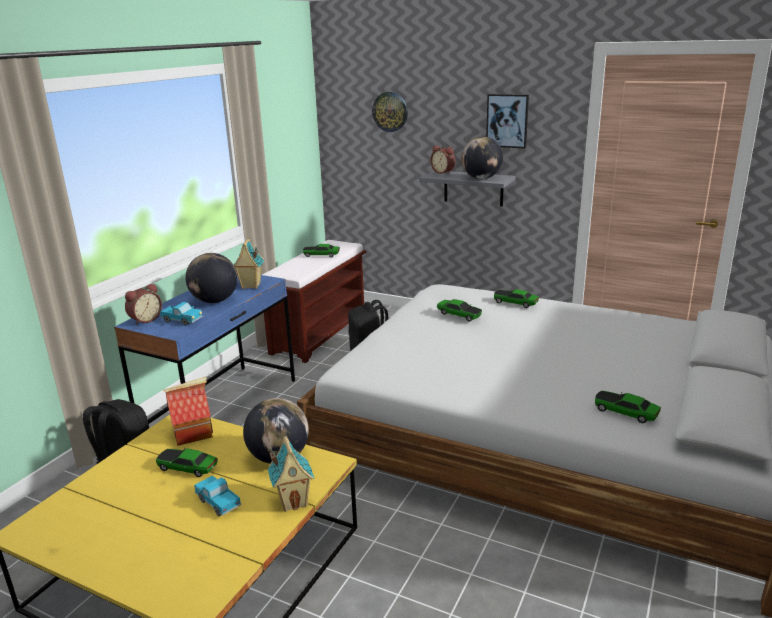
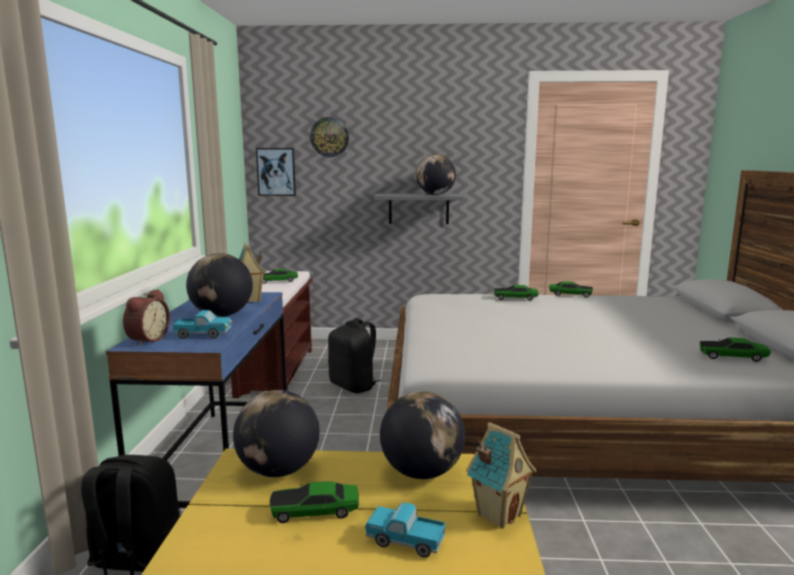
camera: 25 degrees left, 10 degrees down
toy house [163,377,213,446] -> globe [233,390,320,477]
alarm clock [430,145,455,174] -> none
toy car [437,299,482,322] -> toy car moved to [549,281,593,297]
picture [486,94,529,148] -> picture moved to [256,148,296,196]

